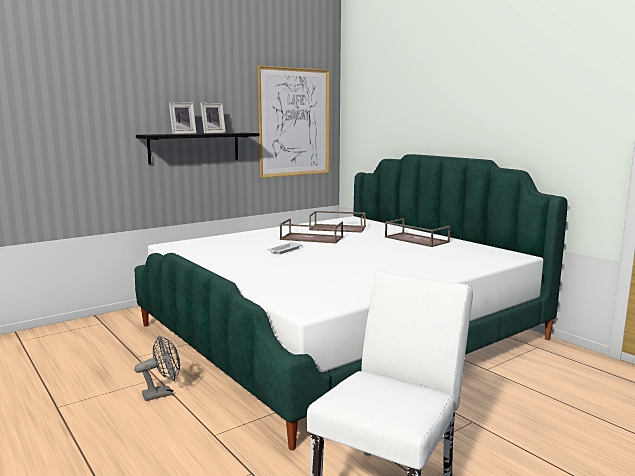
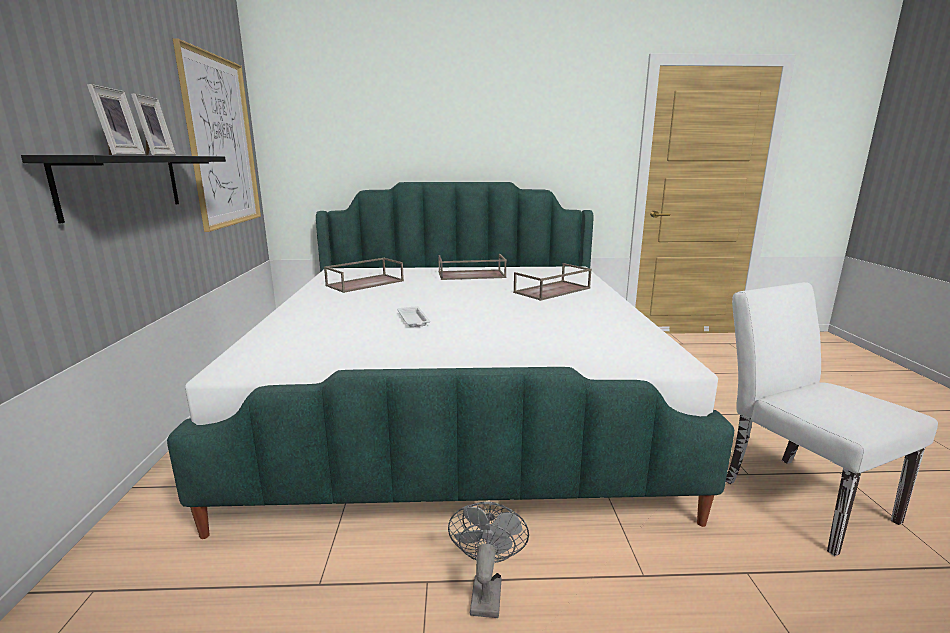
camera: 55 degrees left, 5 degrees up
brown tray [280,219,343,243] -> brown tray moved to [513,263,592,301]

